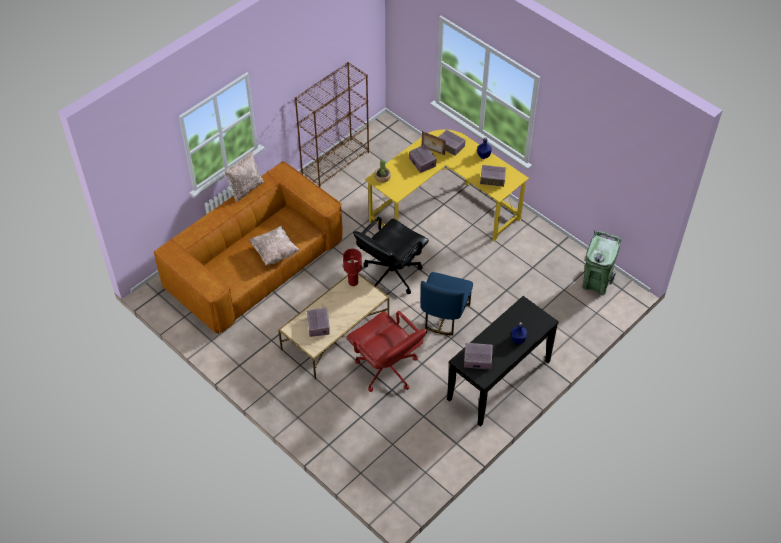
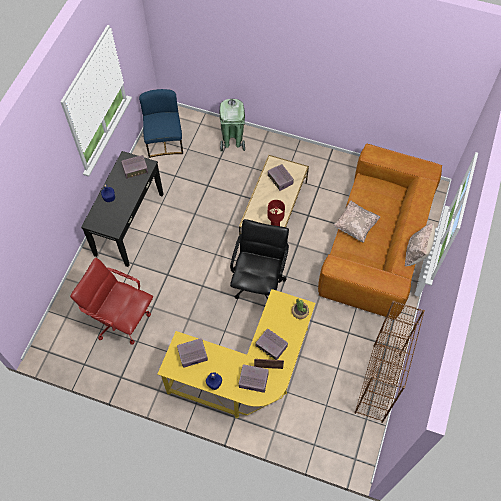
camera: 155 degrees right, 10 degrees up
red office chair [346,311,427,392] -> red office chair moved to [70,258,153,345]
blue chair [421,272,473,335] -> blue chair moved to [139,89,183,158]
green trash can [582,231,622,295] -> green trash can moved to [220,99,245,152]

